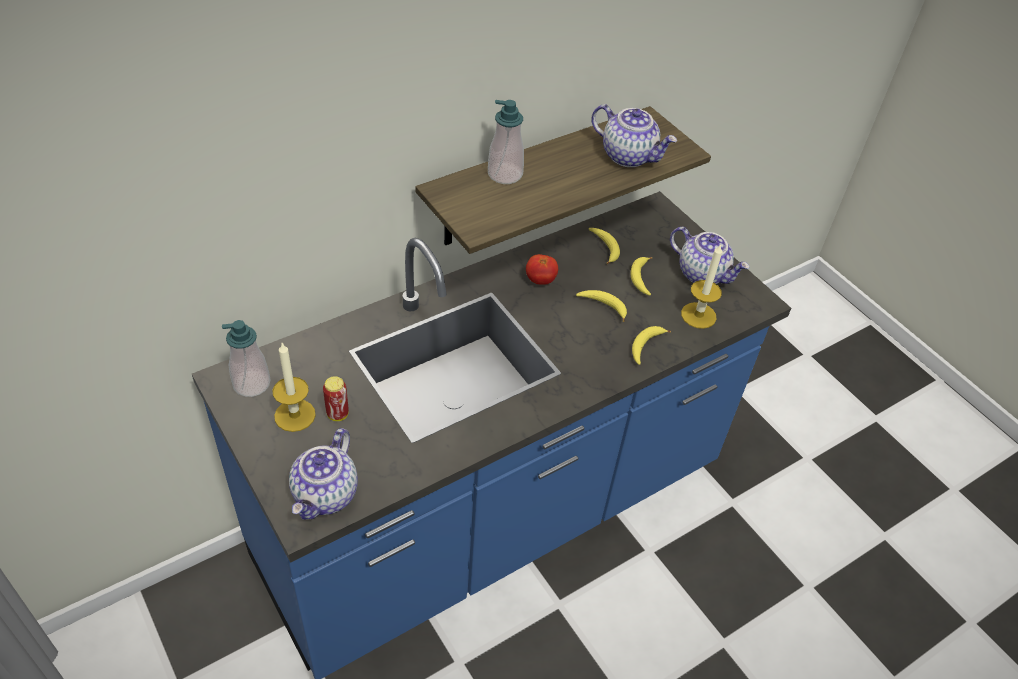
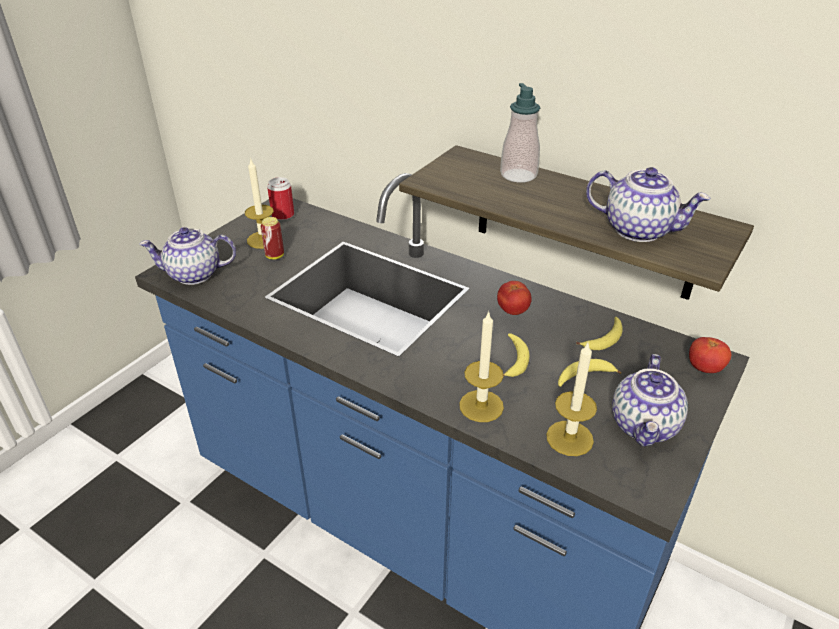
camera: 70 degrees right, 10 degrees down
soap dispenser [222,320,271,397] -> can [267,177,294,220]
teapot [591,104,677,167] -> teapot turned 75 degrees counterclockwise [586,167,710,242]
banana [632,326,671,365] -> candle [459,311,504,422]
none -> tomato [689,337,731,373]

